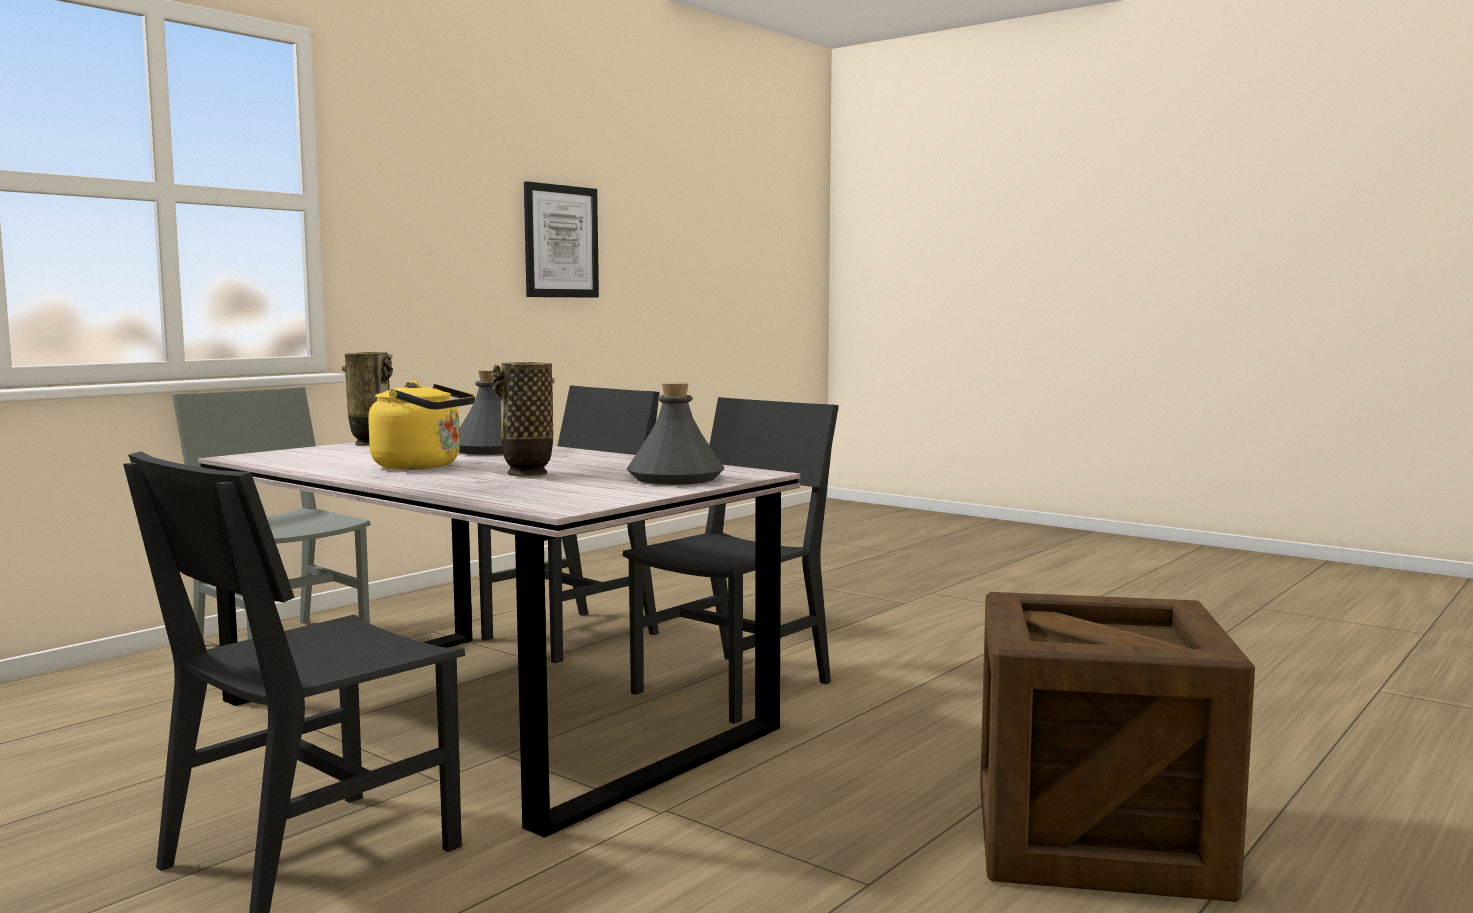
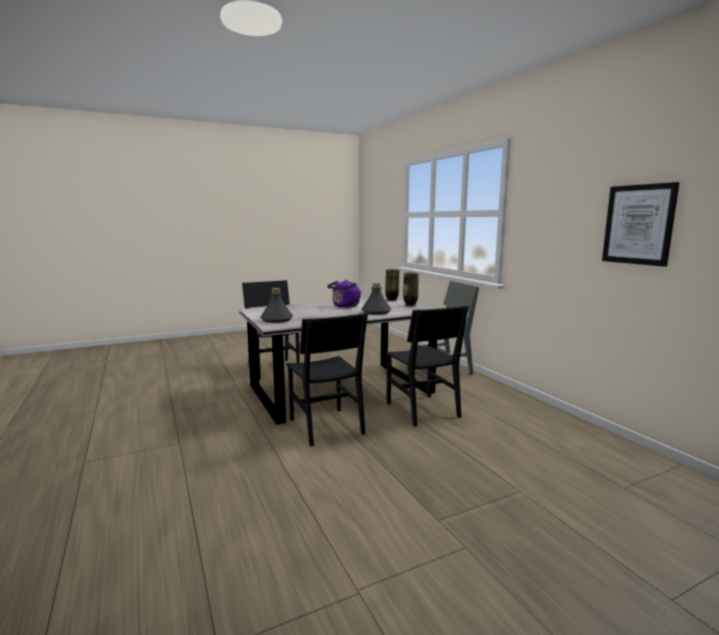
camera: 115 degrees right, 5 degrees up
yellow kettle [368,381,475,470] -> purple kettle [327,280,361,308]
vase [491,362,555,476] -> vase moved to [385,269,400,301]
crate [980,592,1255,902] -> none

